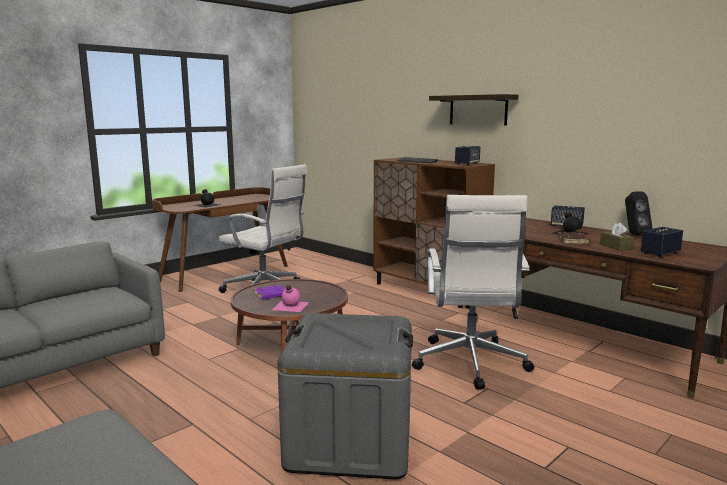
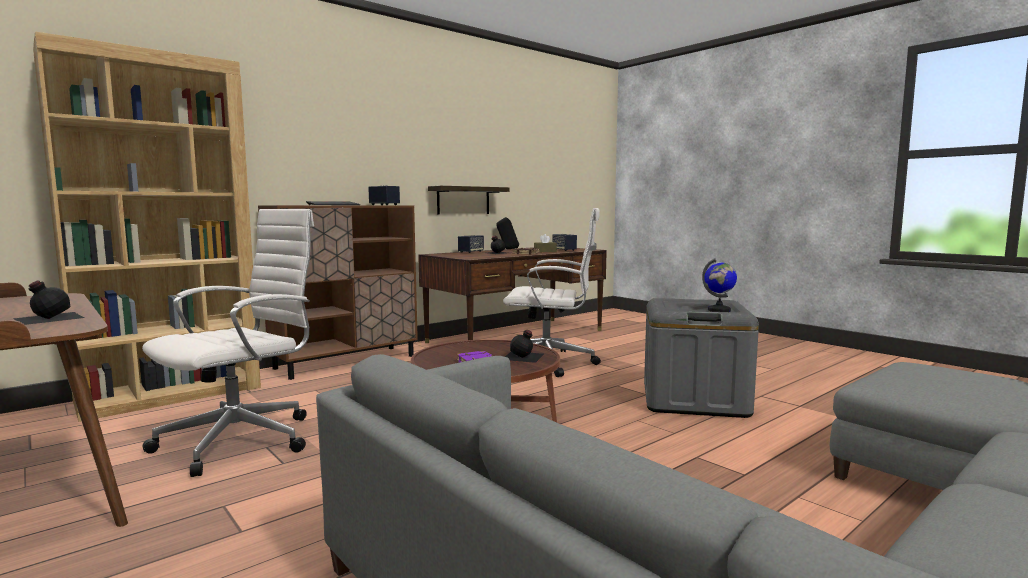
camera: 85 degrees left, 5 degrees down
pink bottle [272,285,309,312] -> black bottle [505,330,544,363]
shelf [429,94,518,125] -> shelf moved to [428,186,510,215]
none -> brown bookcase [33,32,261,422]
none -> globe [702,258,737,312]

